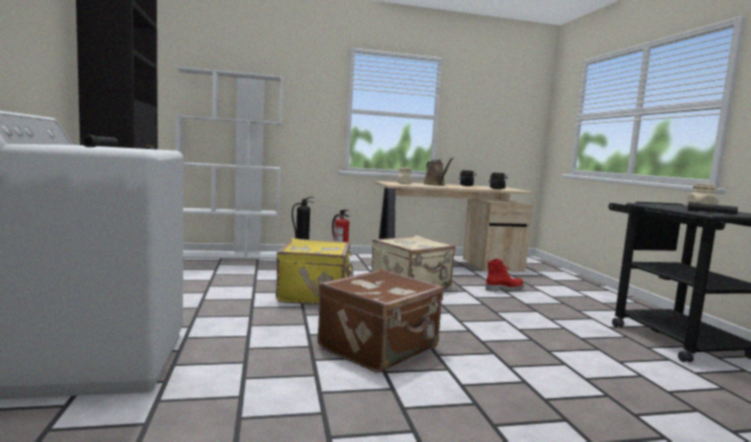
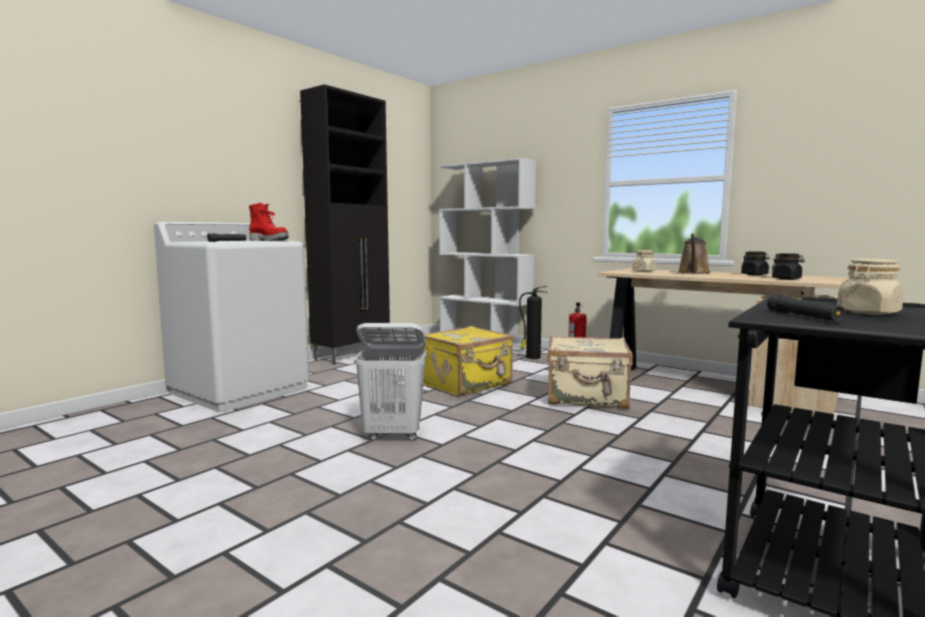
camera: 50 degrees right, 0 degrees up
brown suitcase [317,269,443,373] -> white laundry basket [354,323,426,441]
red boot [485,259,524,291] -> red boot moved to [249,203,289,241]

